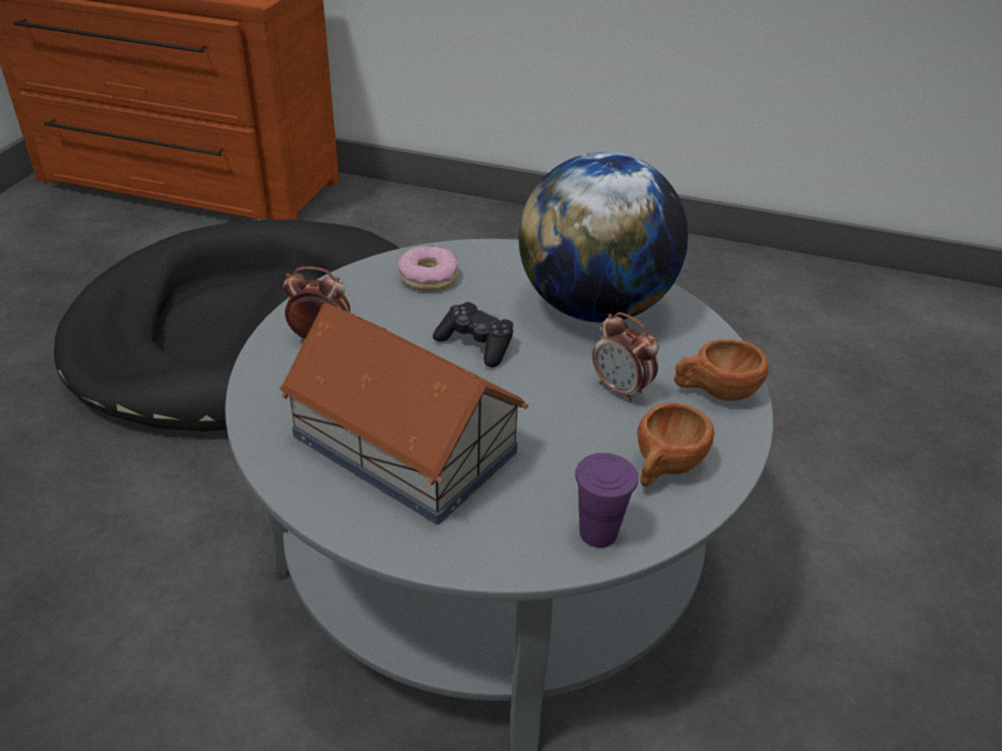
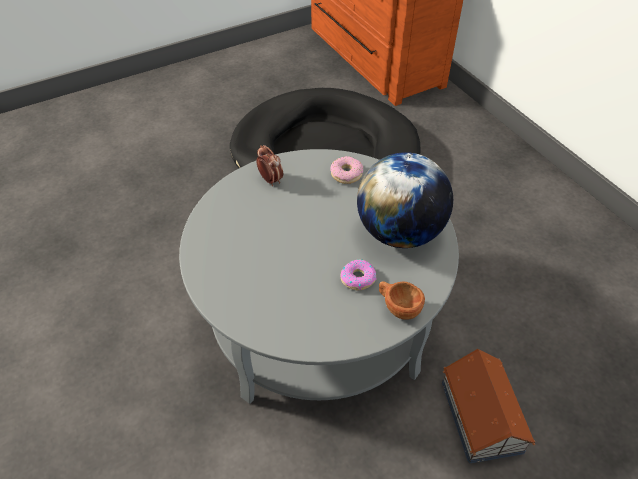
camera: 45 degrees right, 10 degrees up
toy house [279,303,528,525] -> toy house moved to [442,349,535,464]
black game controller [433,302,513,367] -> none
purple cup [575,453,638,548] -> none
alarm clock [592,312,659,403] -> donut [340,259,377,290]
brown cup [637,402,715,487] -> none

